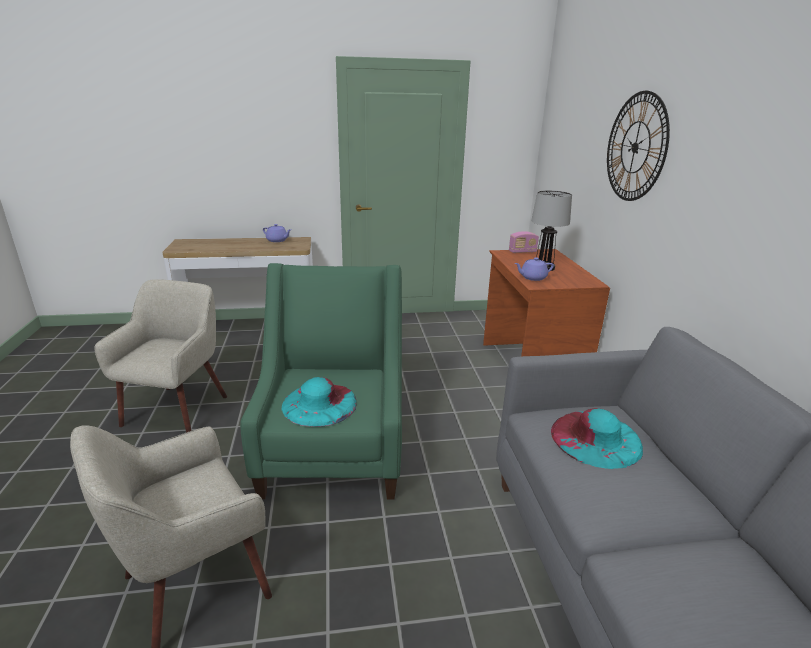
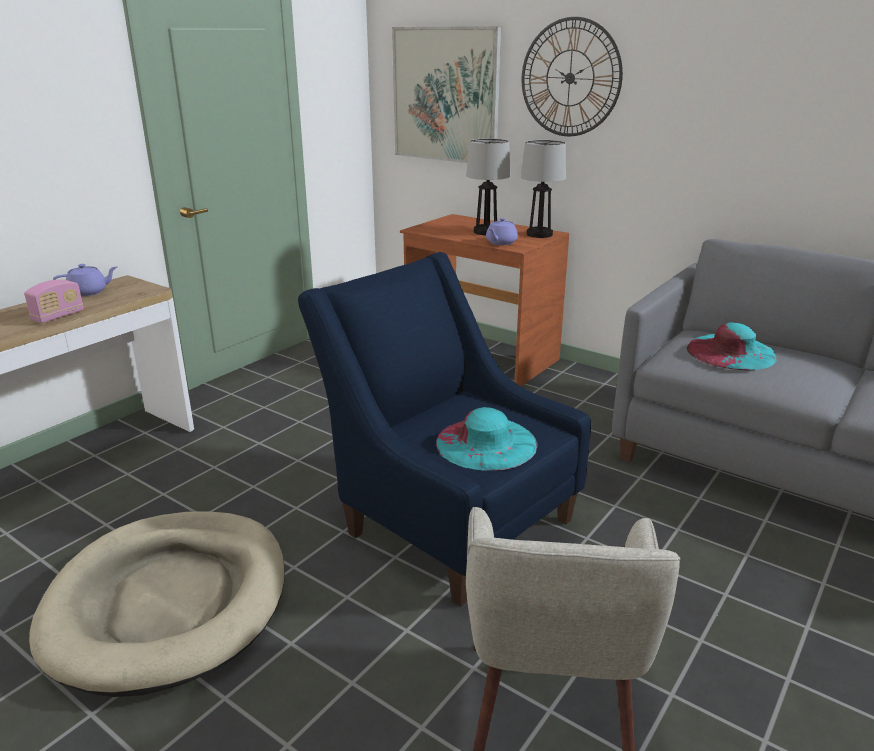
camera: 45 degrees left, 0 degrees up
beige armchair [94,279,227,433] -> beige dog bed [29,511,285,697]
green armchair [240,263,402,499] -> blue armchair [298,252,591,607]
radio [509,231,539,253] -> radio moved to [24,279,84,323]
none -> picture [392,26,501,163]
none -> table lamp [521,140,566,238]

